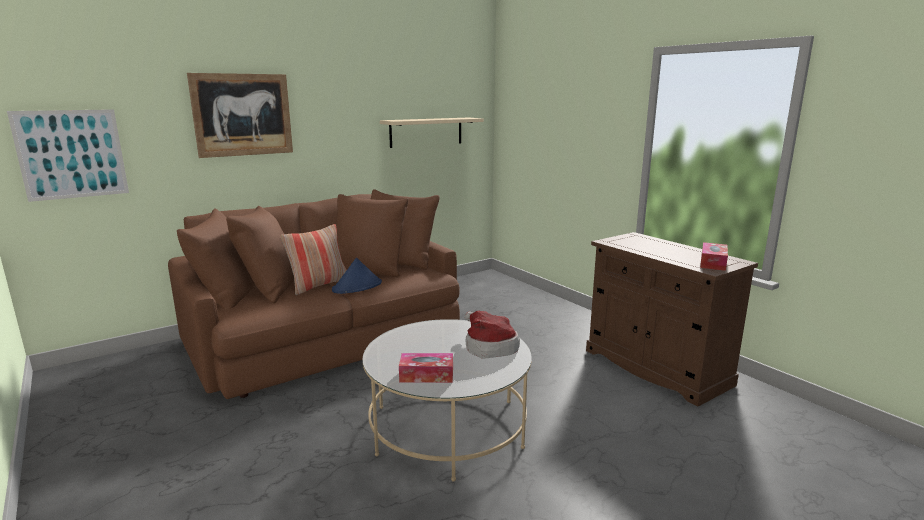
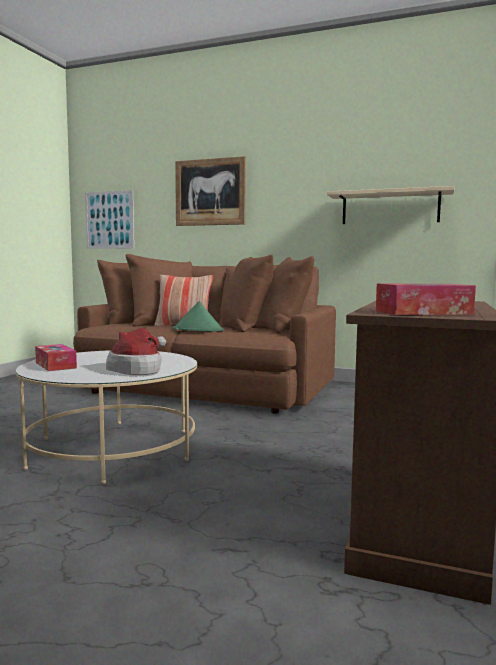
camera: 55 degrees right, 10 degrees down
blue hat [332,258,382,294] -> green hat [173,301,224,332]

